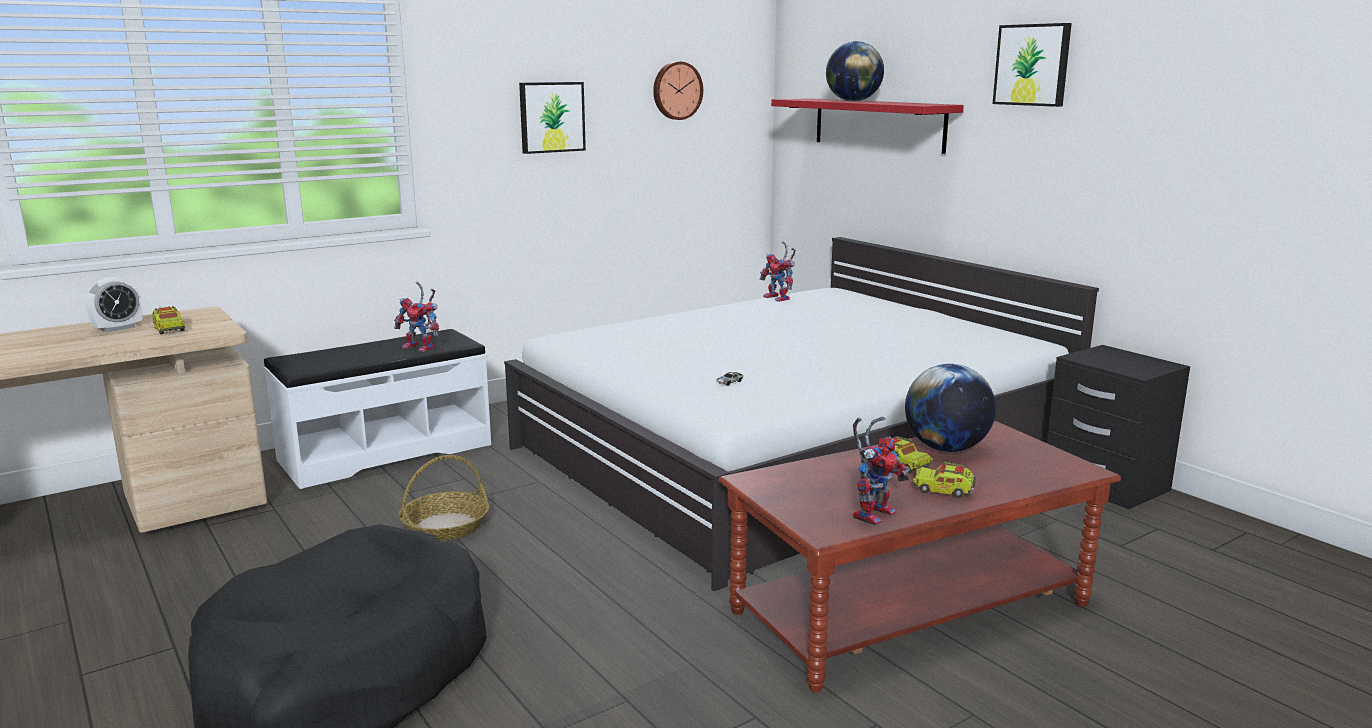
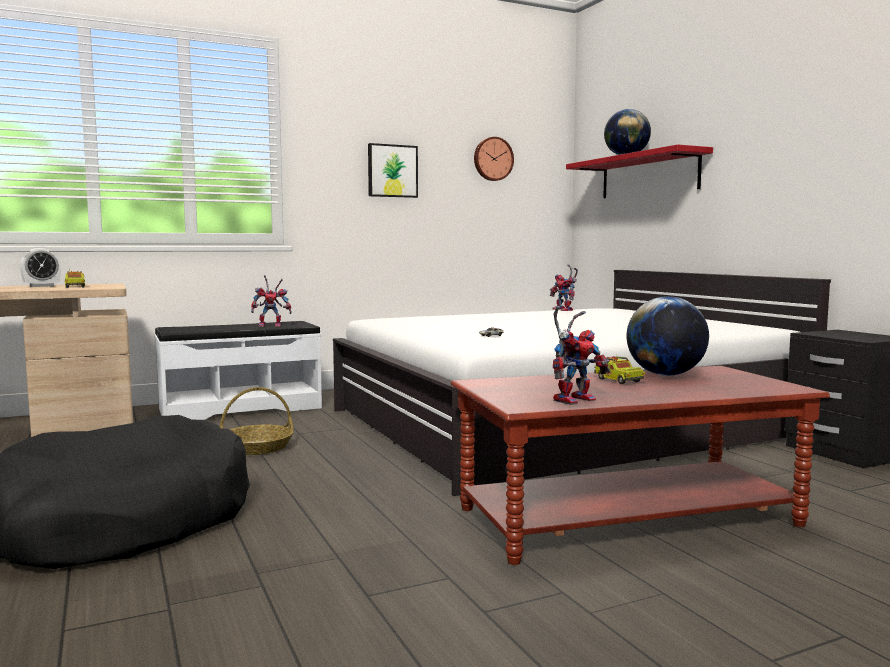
camera: 10 degrees right, 10 degrees down
toy robot [394,281,439,352] -> toy robot turned 45 degrees counterclockwise [251,275,292,327]
toy truck [913,458,976,498] -> none
picture [993,23,1072,107] -> none

